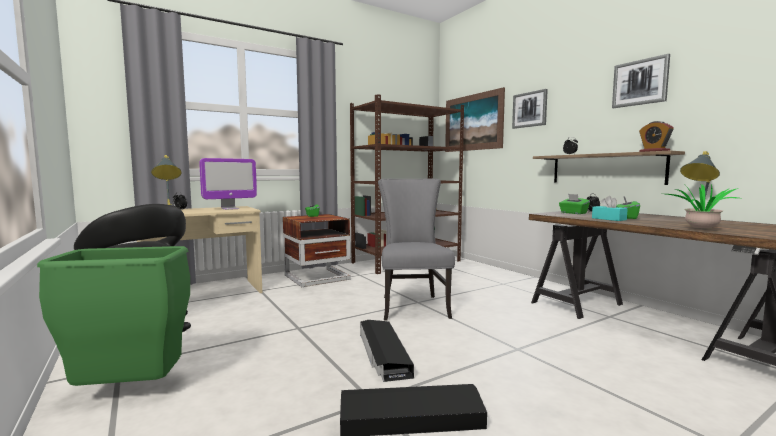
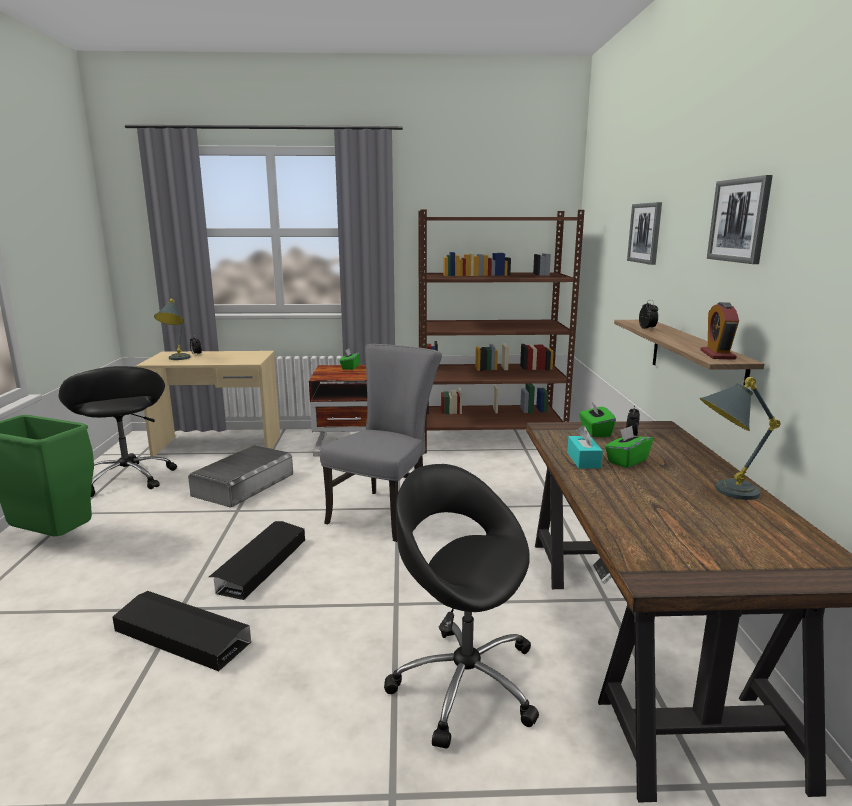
camera: 30 degrees right, 10 degrees up
monitor [199,158,257,210] -> none
picture [445,87,505,152] -> none
potted plant [667,182,742,228] -> none
none -> grey storage box [188,445,293,508]
none -> black office chair [384,464,539,749]

